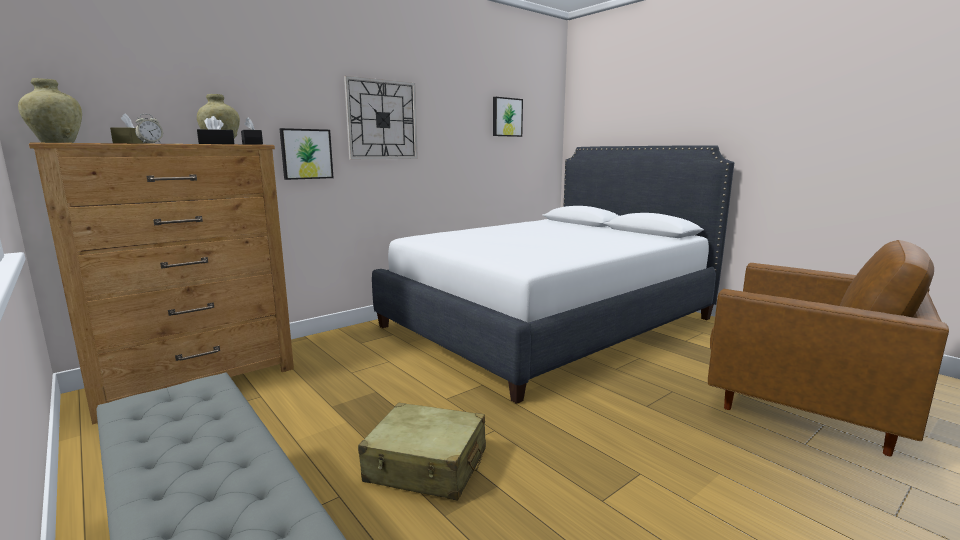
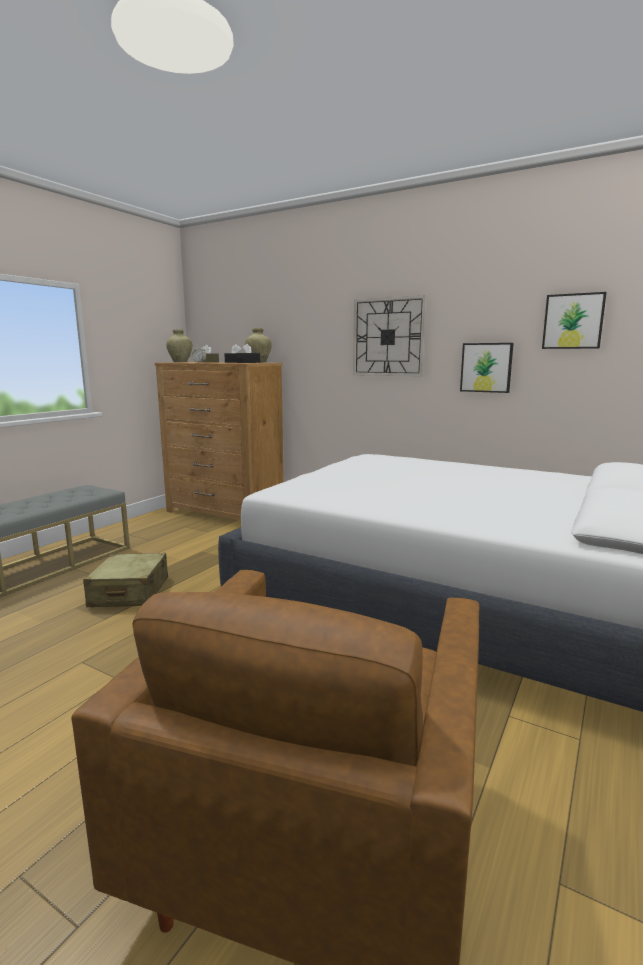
camera: 70 degrees right, 0 degrees up
picture [279,128,334,180] -> picture moved to [460,343,514,393]

